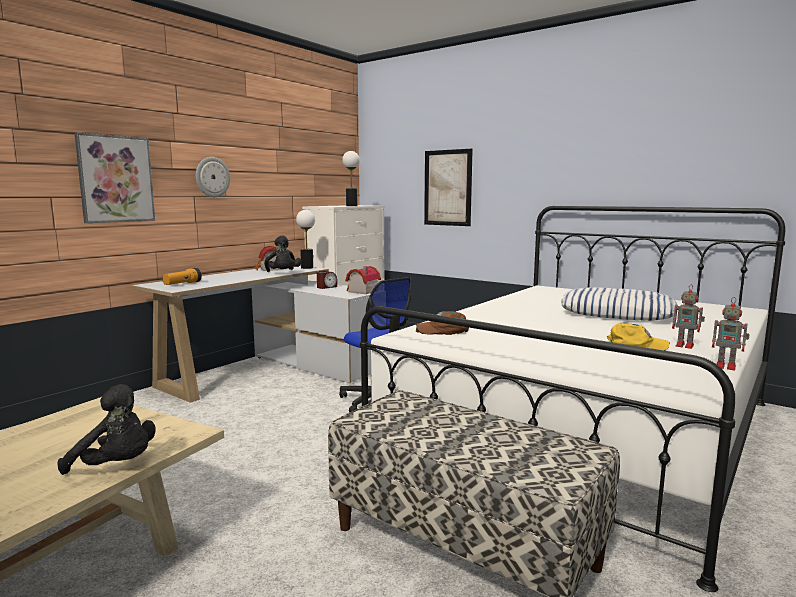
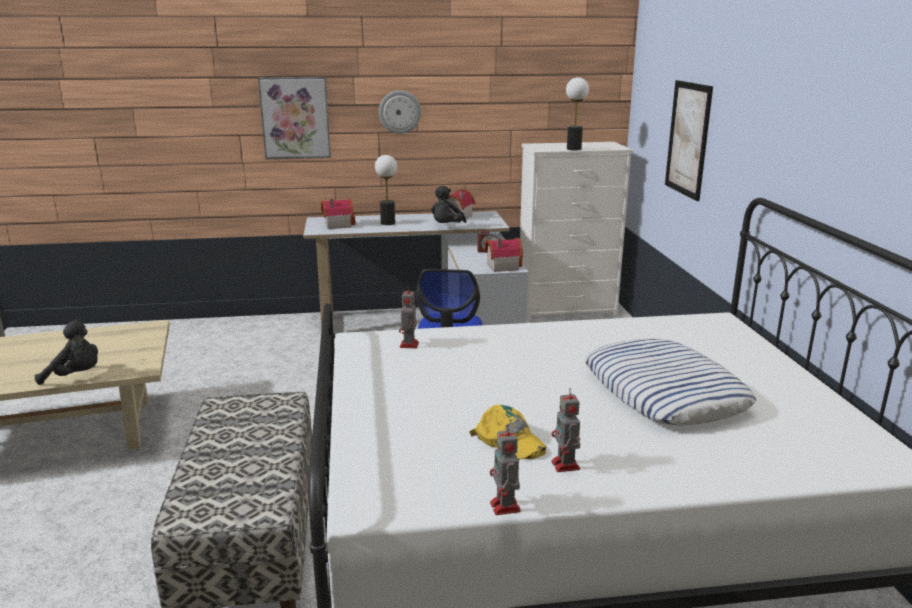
camera: 45 degrees right, 10 degrees up
black plush toy [57,384,156,475] -> black plush toy turned 60 degrees counterclockwise [35,320,98,385]
flashlight [162,268,202,285] -> toy house [321,198,356,229]
table lamp [296,210,315,269] -> table lamp moved to [375,155,397,225]
brown cap [416,311,469,335] -> toy robot [399,291,419,348]

